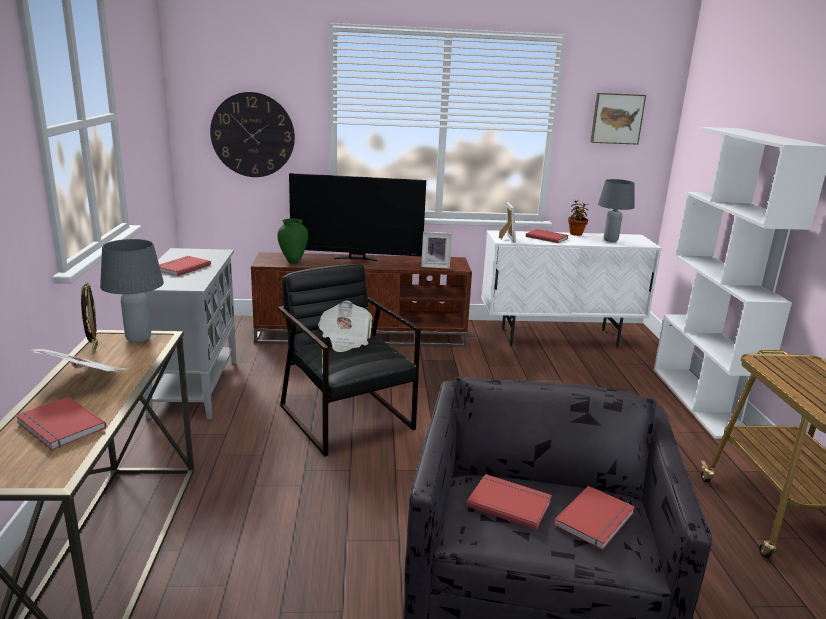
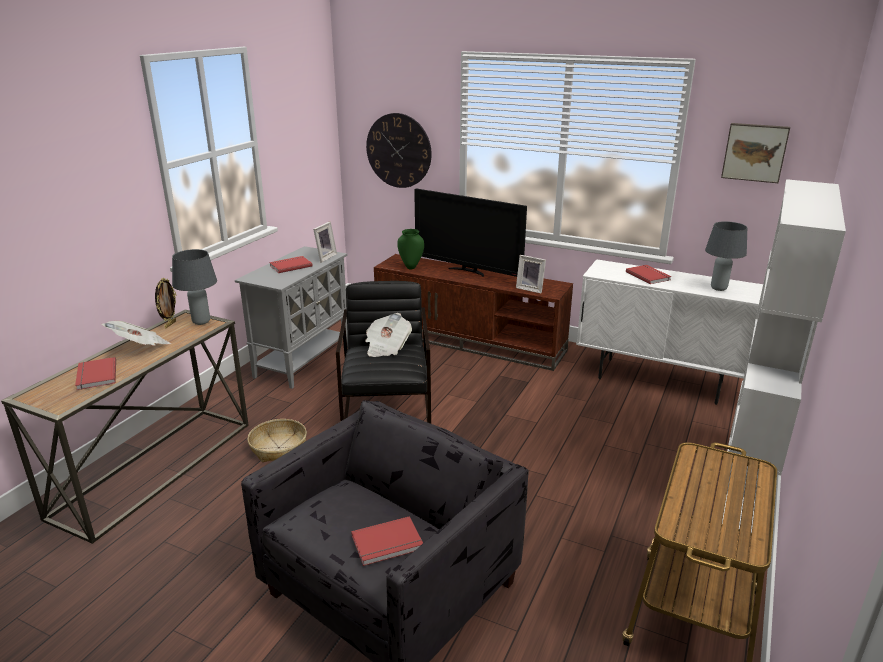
camera: 30 degrees right, 5 degrees up
red book [467,474,552,530] -> none
picture frame [499,202,516,243] -> picture frame moved to [313,222,337,262]
potted plant [568,199,589,236] -> none
none -> basket [247,419,307,462]

